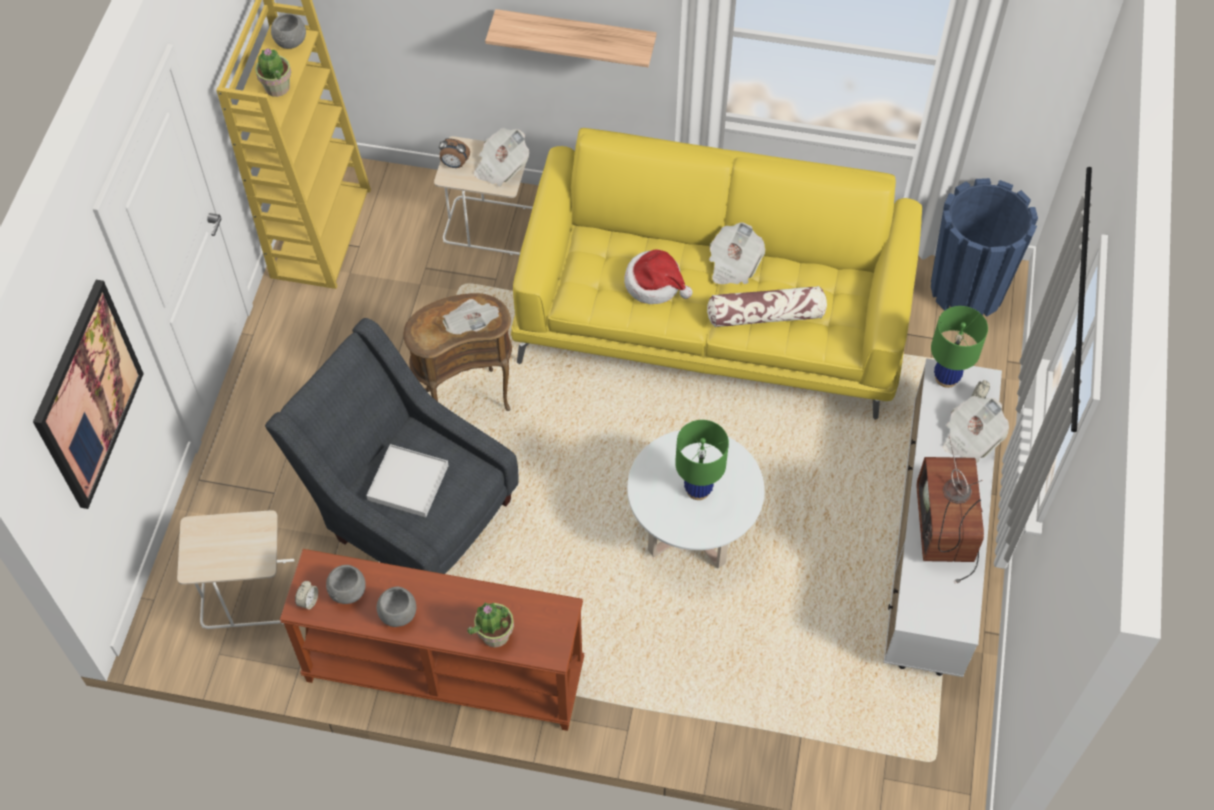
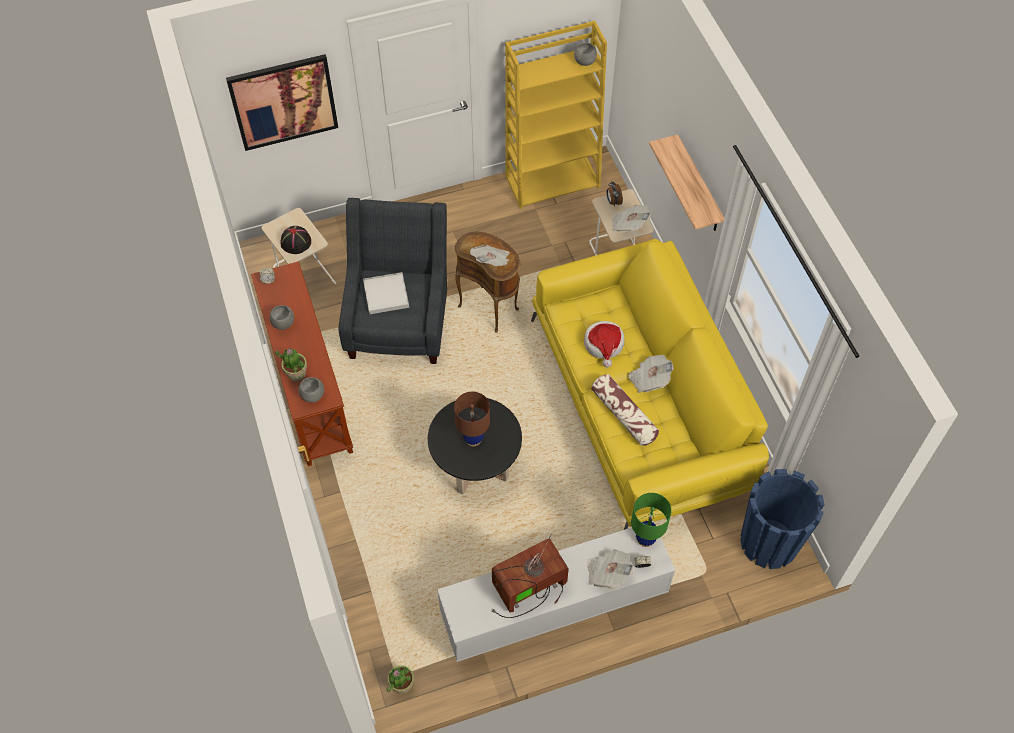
camera: 60 degrees right, 0 degrees up
potted plant [255,48,291,97] -> potted plant moved to [386,665,414,694]
grey bowl [326,565,366,604] -> grey bowl moved to [299,377,324,403]
white coffee table [627,430,765,568] -> black coffee table [428,398,522,494]
green table lamp [675,420,729,500] -> brown table lamp [454,392,490,446]
none -> black hat [281,226,311,254]

